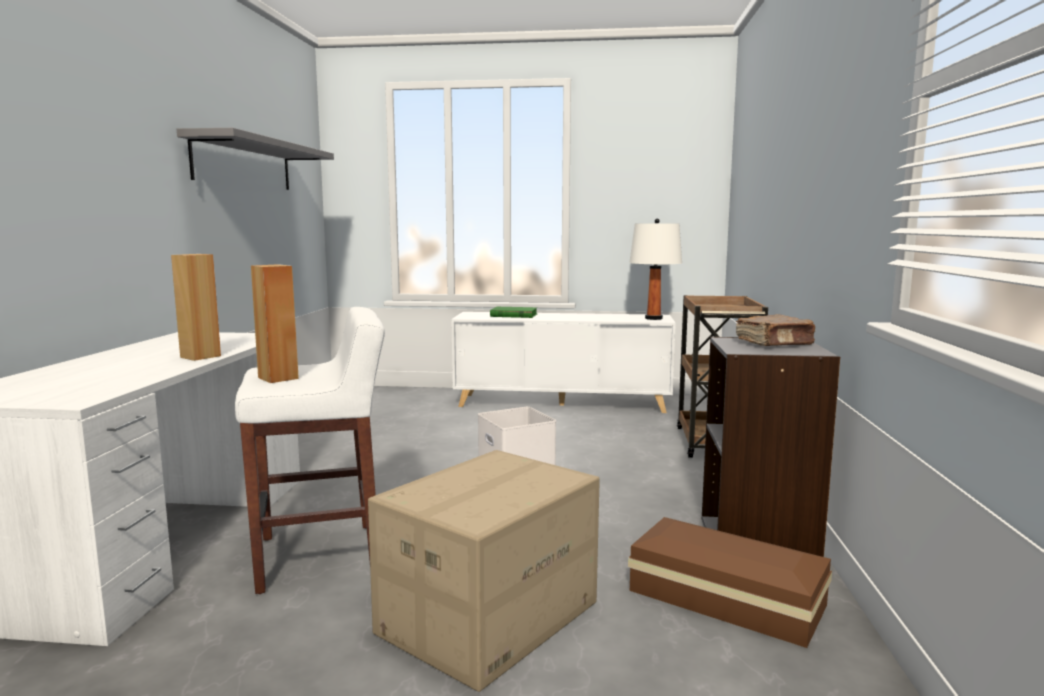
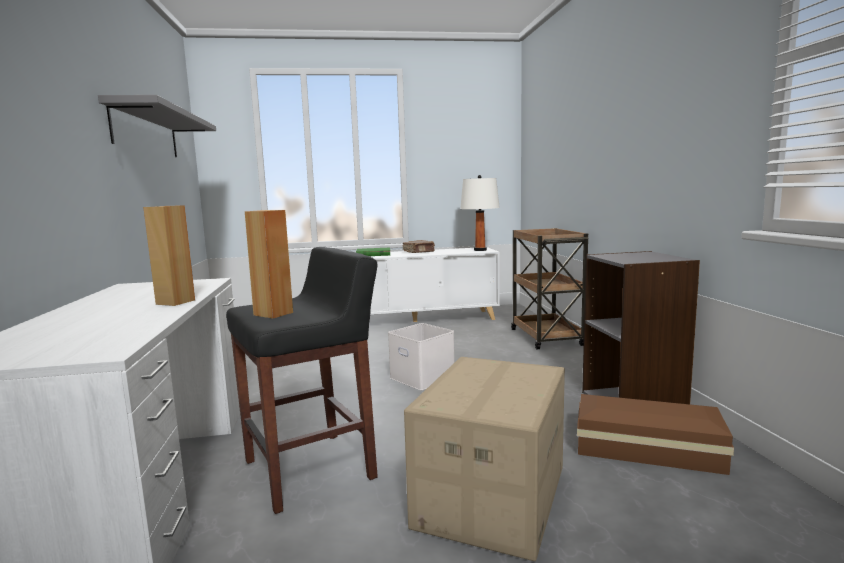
camera: 15 degrees left, 0 degrees up
white stool [235,307,385,594] -> black stool [226,247,378,514]
brown book [736,314,815,346] -> brown book moved to [403,240,435,253]

